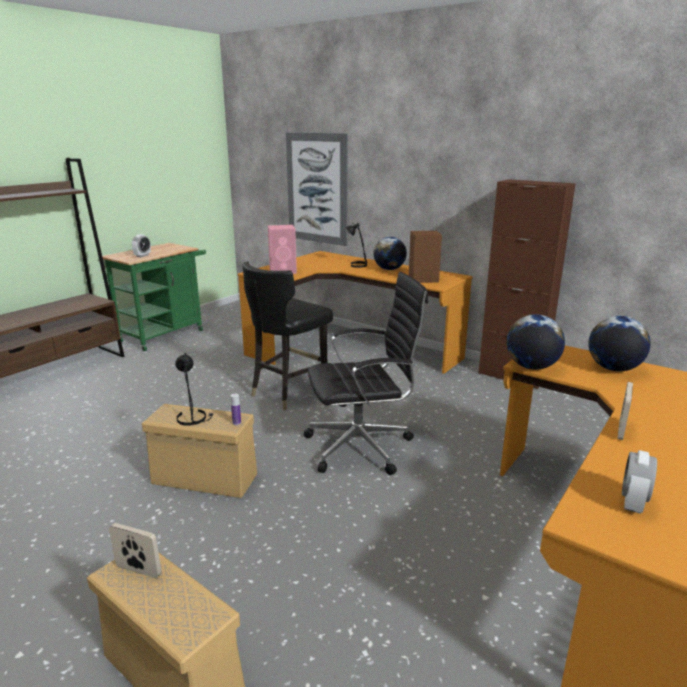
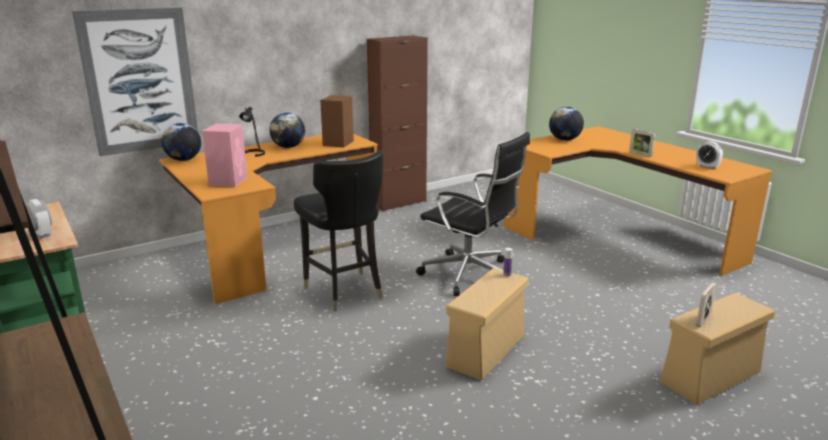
camera: 70 degrees left, 0 degrees up
black table lamp [175,353,214,426] -> none
black office chair [304,272,428,475] -> black office chair turned 120 degrees clockwise [416,132,530,296]
globe [507,314,565,370] -> globe moved to [161,123,201,161]

